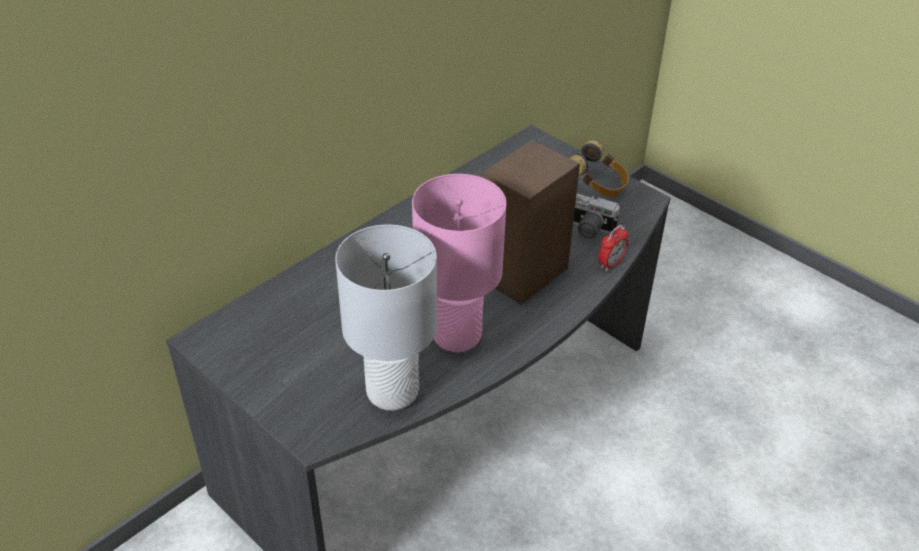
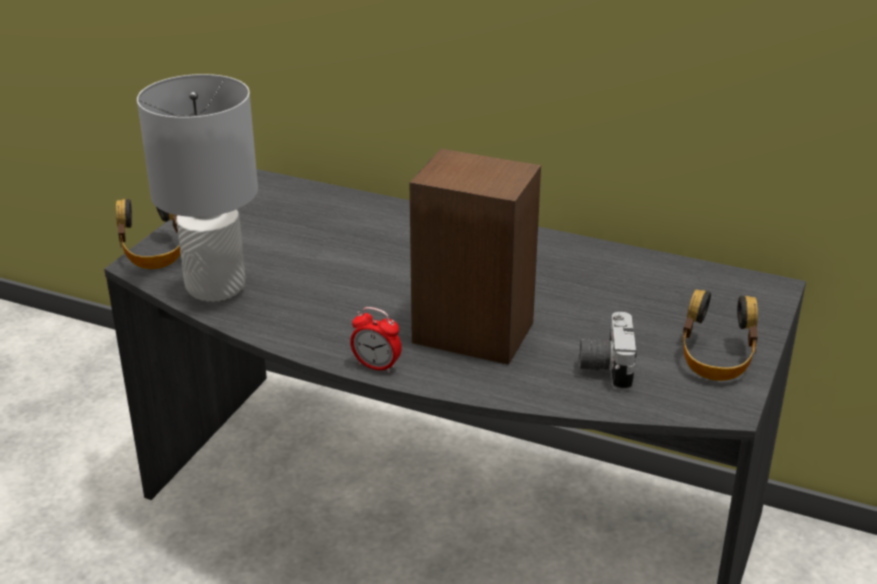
camera: 70 degrees right, 10 degrees down
pink table lamp [412,174,506,352] -> none
alarm clock [598,225,629,272] -> alarm clock moved to [350,307,402,373]
none -> headphones [116,199,181,269]

